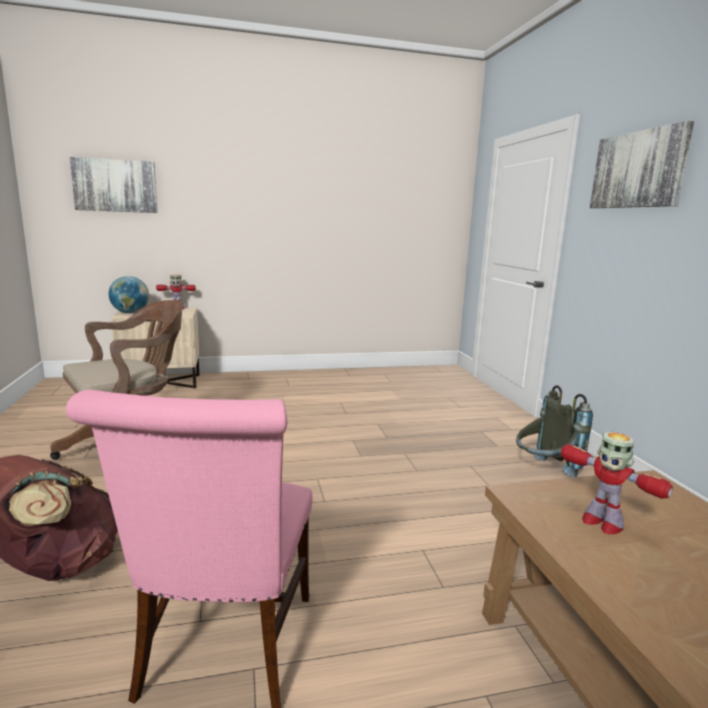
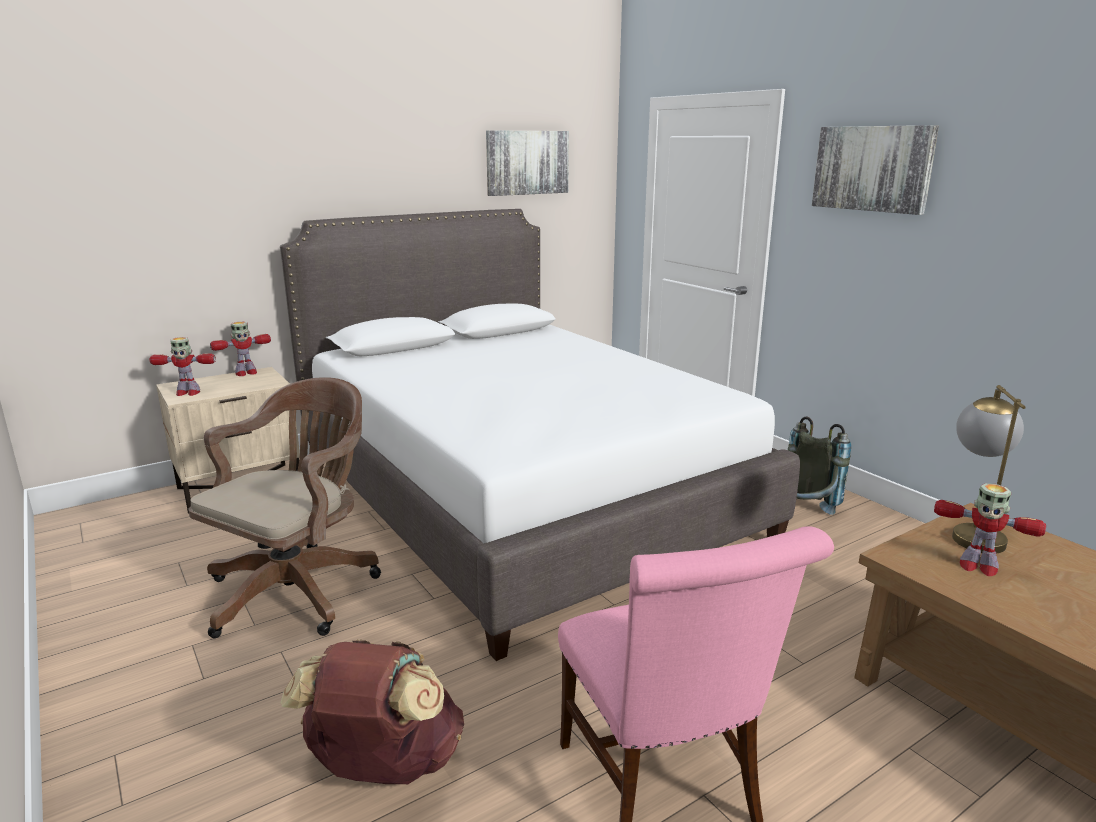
camera: 20 degrees left, 5 degrees up
picture [69,157,158,213] -> picture moved to [486,130,569,196]
globe [108,276,149,313] -> toy robot [149,337,216,396]
none -> white bed [280,209,800,661]
none -> table lamp [952,385,1026,554]

